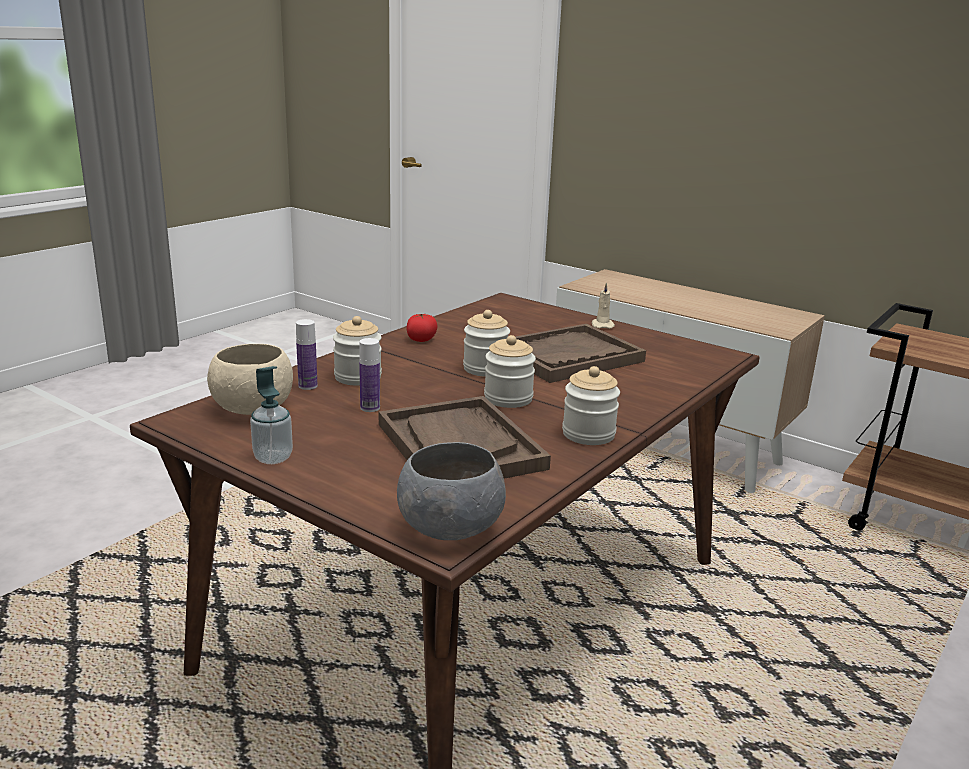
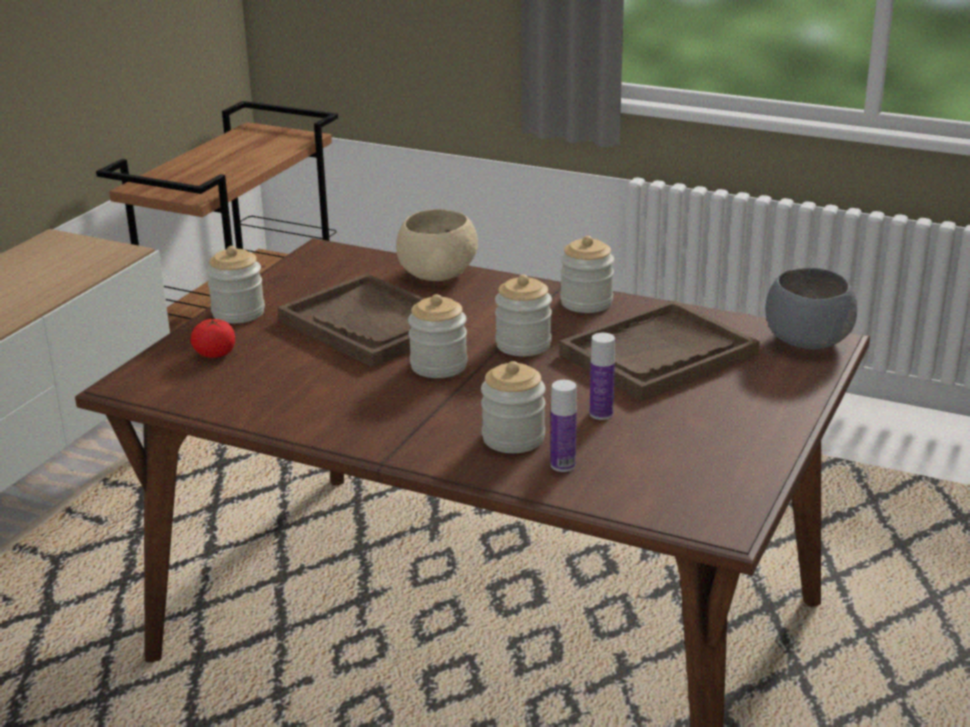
camera: 100 degrees left, 5 degrees up
beige bowl [207,344,293,415] -> beige bowl moved to [396,209,478,281]
soap dispenser [250,366,293,464] -> none
tomato [407,314,437,342] -> tomato moved to [190,319,235,358]
beige candle [591,282,615,329] -> jar [206,246,265,323]

